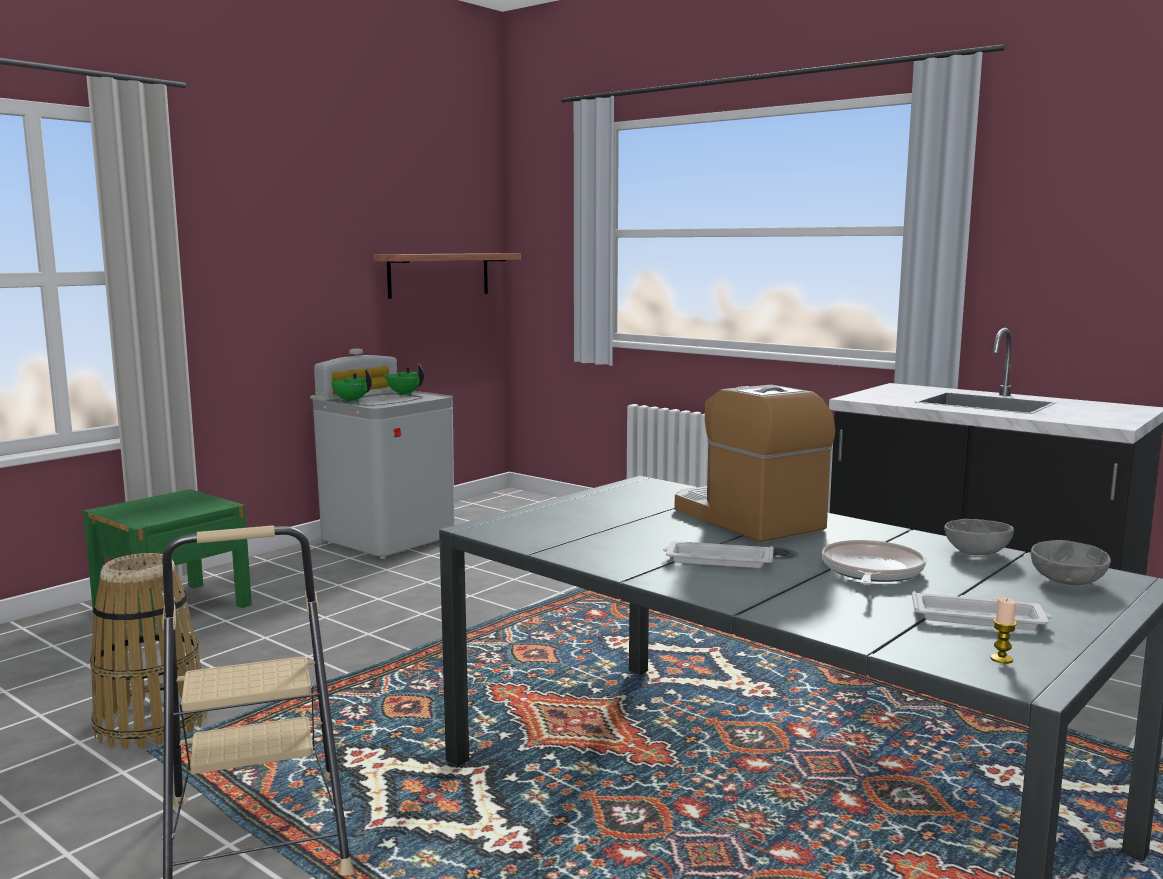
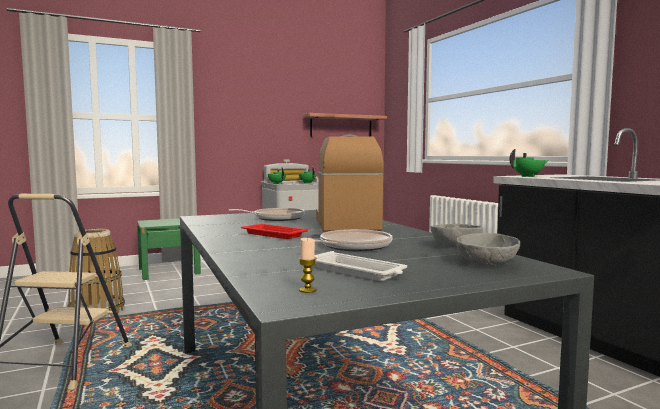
camera: 25 degrees right, 5 degrees down
white tray [663,541,774,568] -> red tray [241,224,308,239]
none -> frying pan [228,208,305,221]
none -> green teapot [510,149,549,177]

